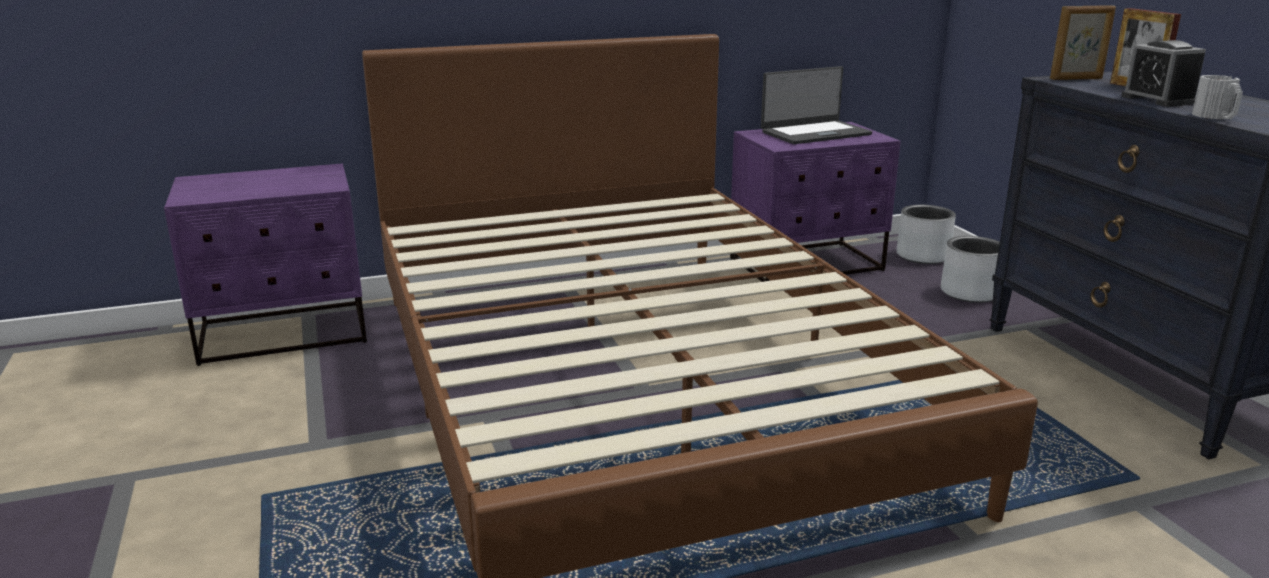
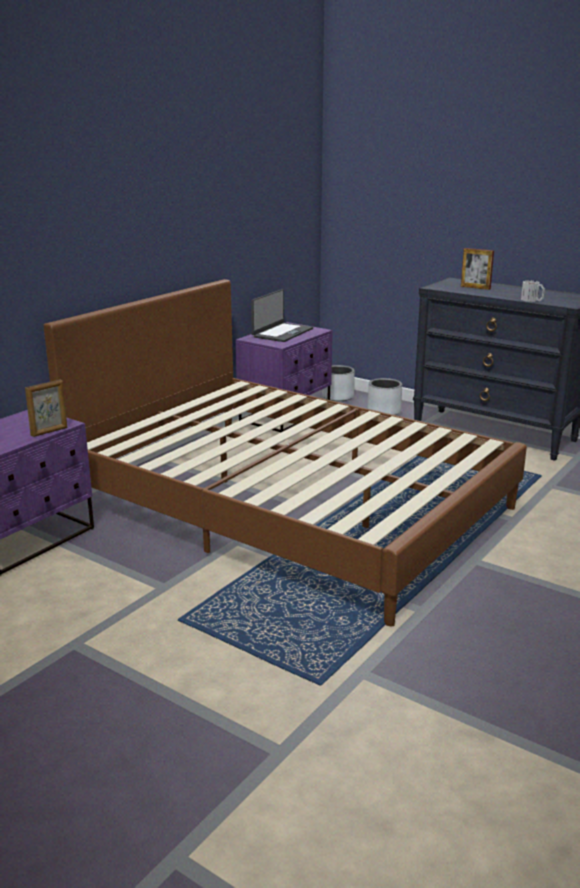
camera: 35 degrees left, 0 degrees up
picture frame [1050,5,1116,80] -> picture frame moved to [25,380,67,437]
alarm clock [1121,40,1206,107] -> none

